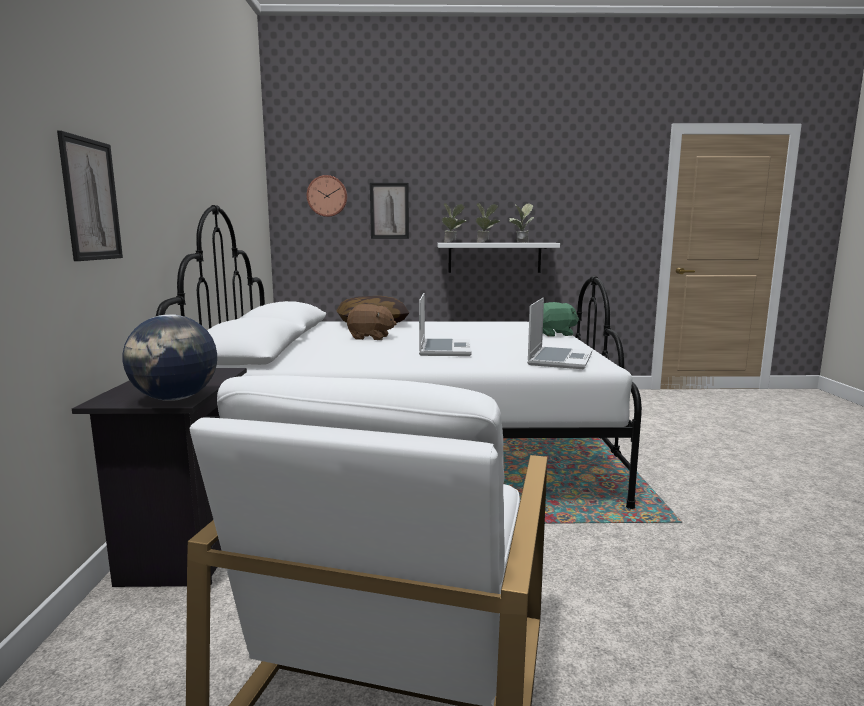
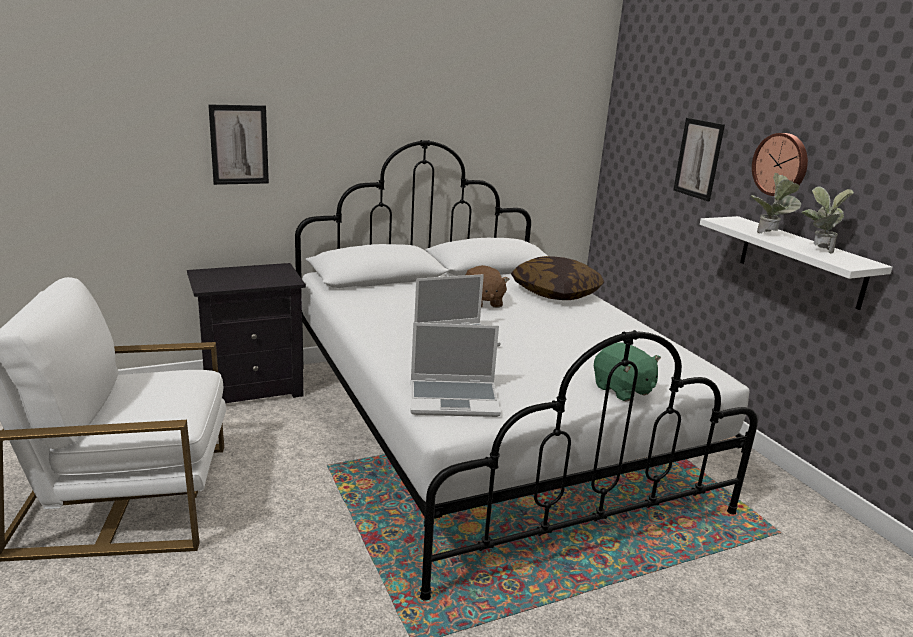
camera: 65 degrees right, 10 degrees up
globe [123,314,217,401] -> none
wall clock [307,175,347,217] -> wall clock moved to [752,133,808,196]
potted plant [442,203,466,243] -> none

